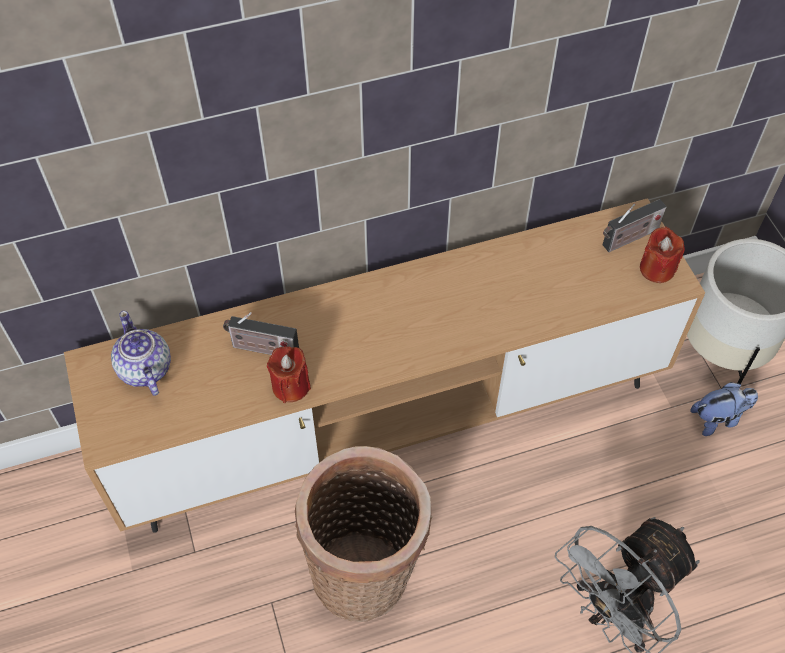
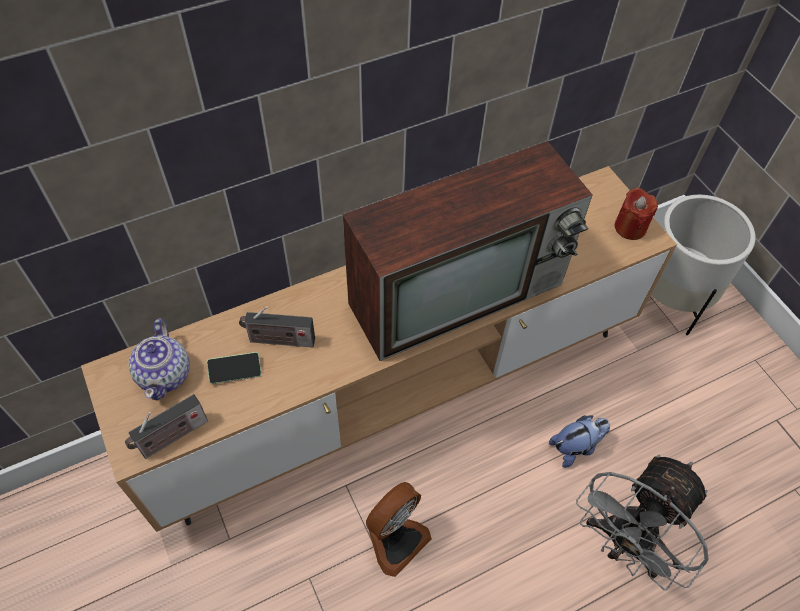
camera: 10 degrees left, 0 degrees up
teapot [111,311,171,396] -> teapot turned 150 degrees counterclockwise [129,319,190,400]
red candle [267,346,311,403] -> none
basket [295,446,432,622] -> fan [366,482,432,577]
radio [603,199,667,252] -> radio moved to [125,394,208,459]
plush toy [690,382,758,436] -> plush toy moved to [549,416,610,468]
none -> phone [206,352,262,384]
none -> television [343,141,592,361]

